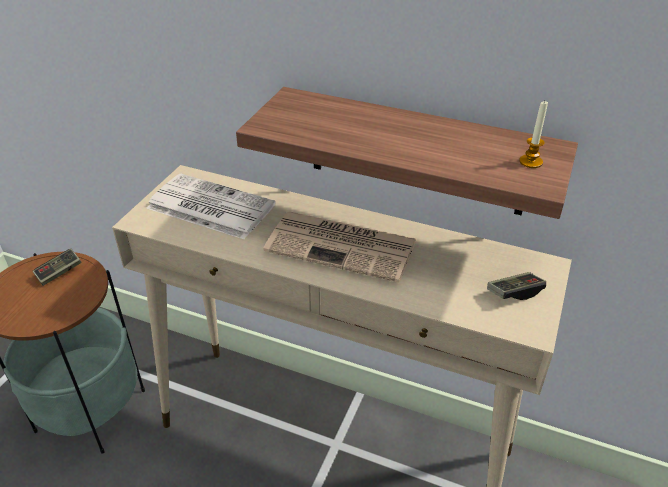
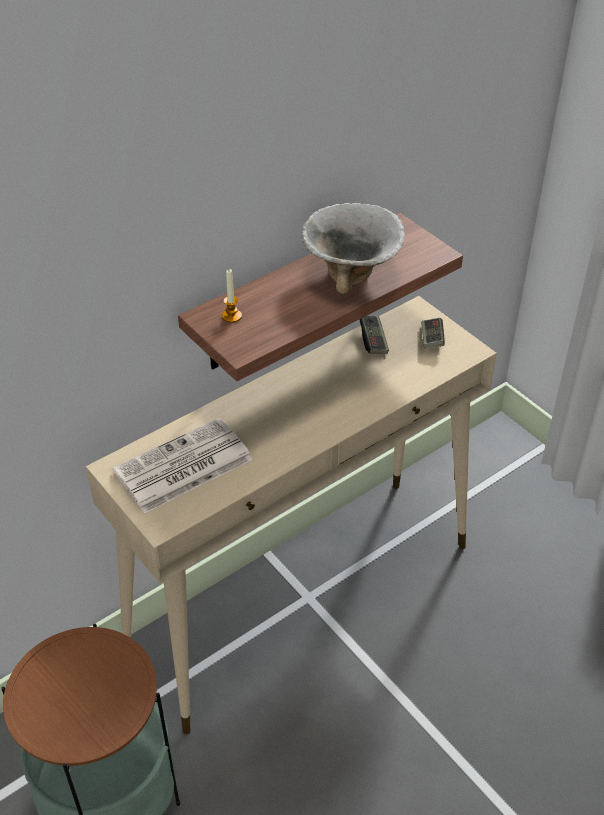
camera: 60 degrees left, 5 degrees up
game controller [33,249,82,286] -> game controller moved to [359,316,389,354]
newspaper [263,211,417,282] -> none
candle [519,101,548,168] -> candle moved to [222,269,242,323]
none -> bowl [302,203,405,295]

